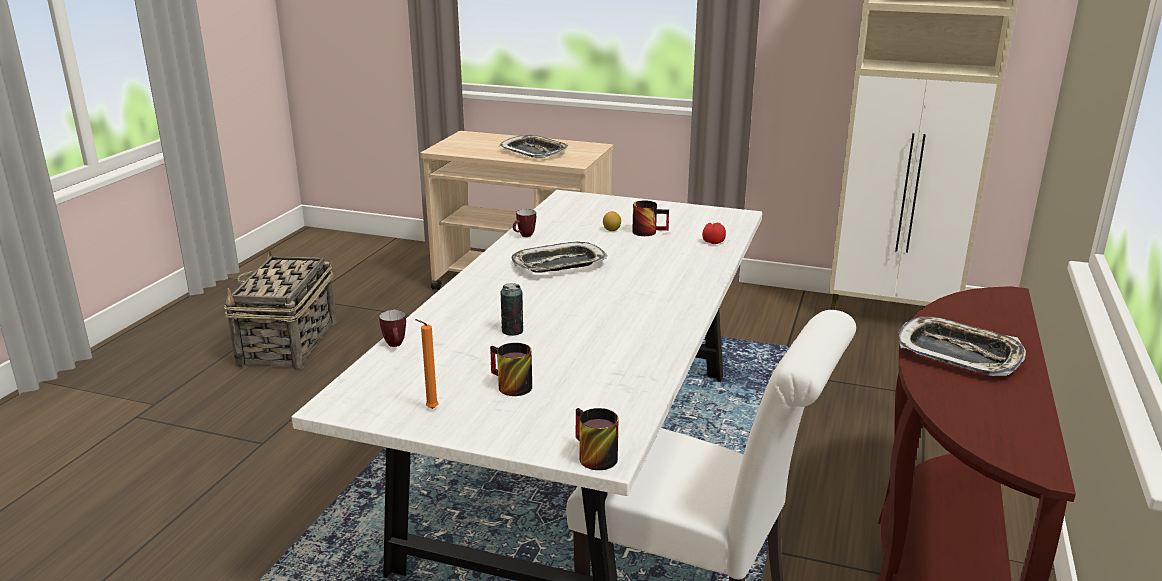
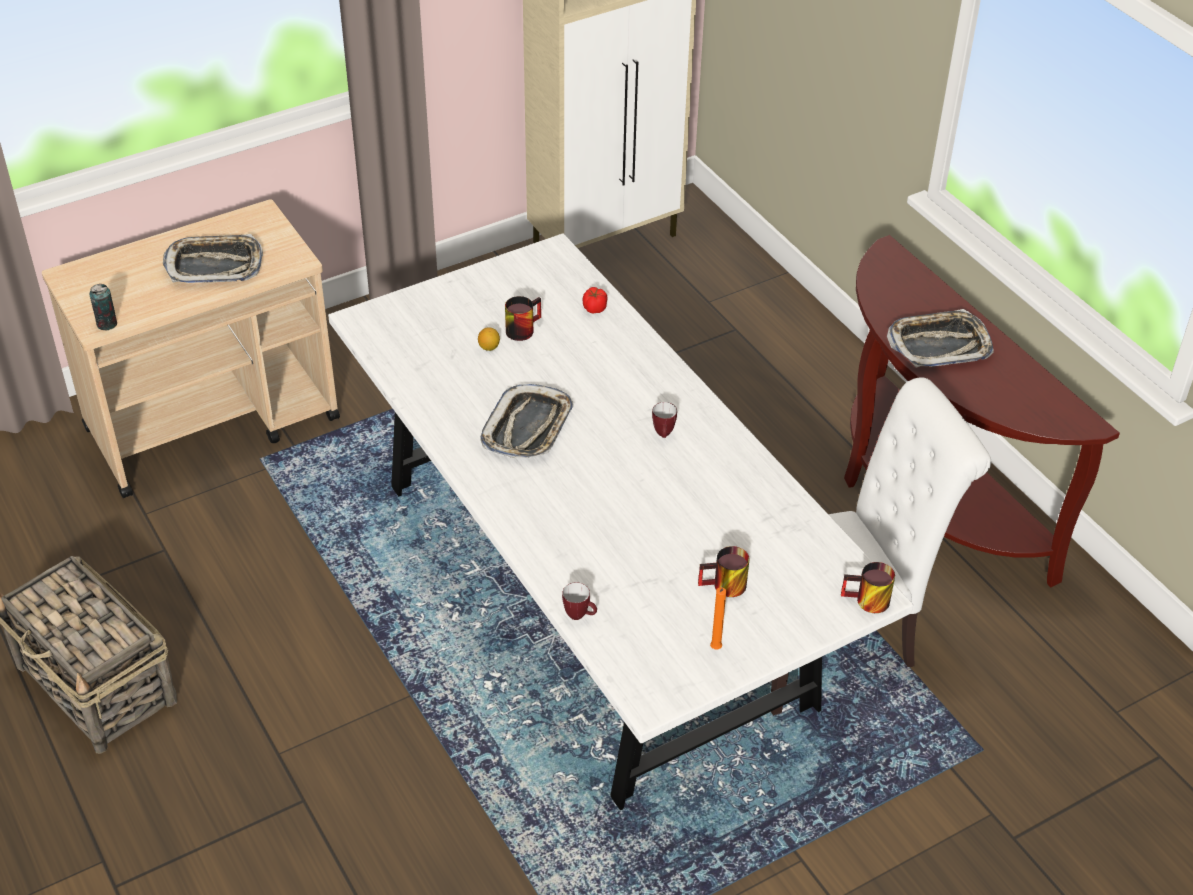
camera: 50 degrees left, 20 degrees up
can [501,283,523,336] -> can moved to [90,284,117,330]
mug [513,209,536,237] -> mug moved to [652,402,677,438]

